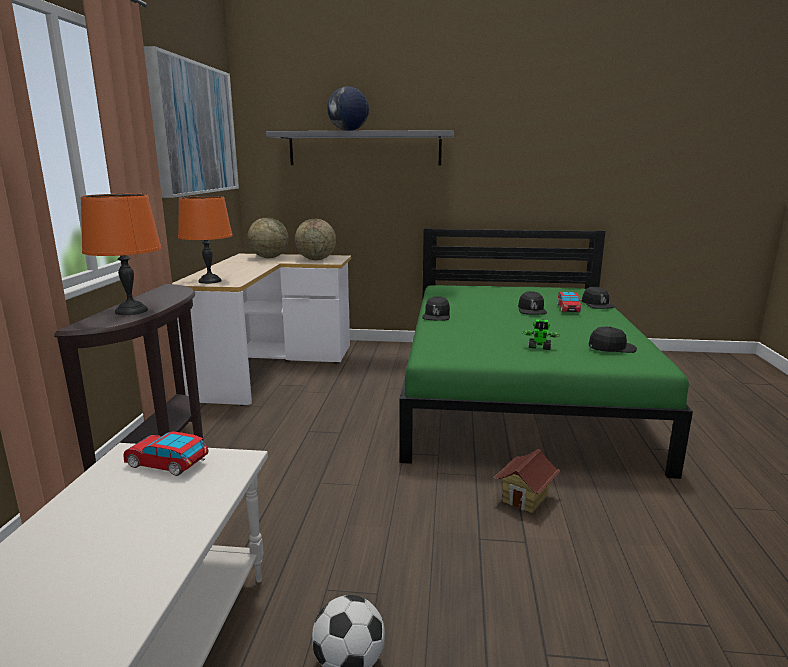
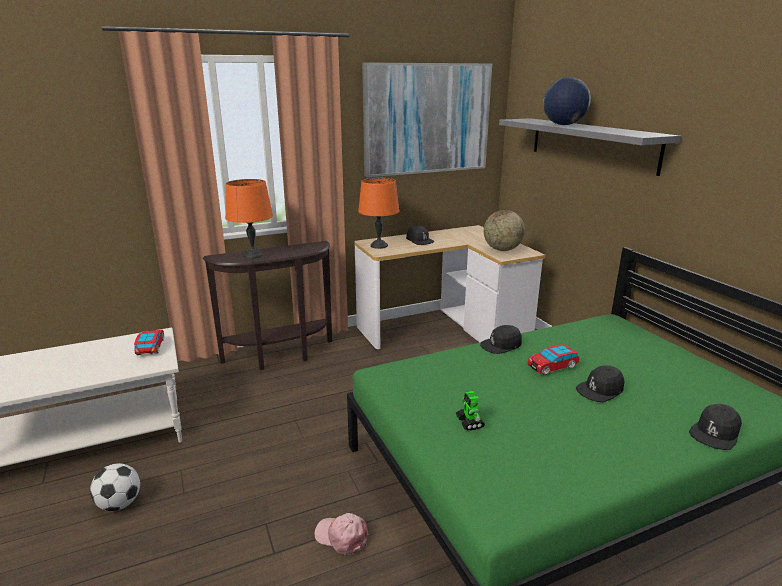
camera: 60 degrees right, 5 degrees up
globe [247,217,289,258] -> none
toy house [494,449,561,513] -> pink cap [314,513,369,555]
toy car [558,292,581,313] -> toy car moved to [528,344,580,375]
black cap [589,326,637,353] -> black cap moved to [406,225,434,245]

